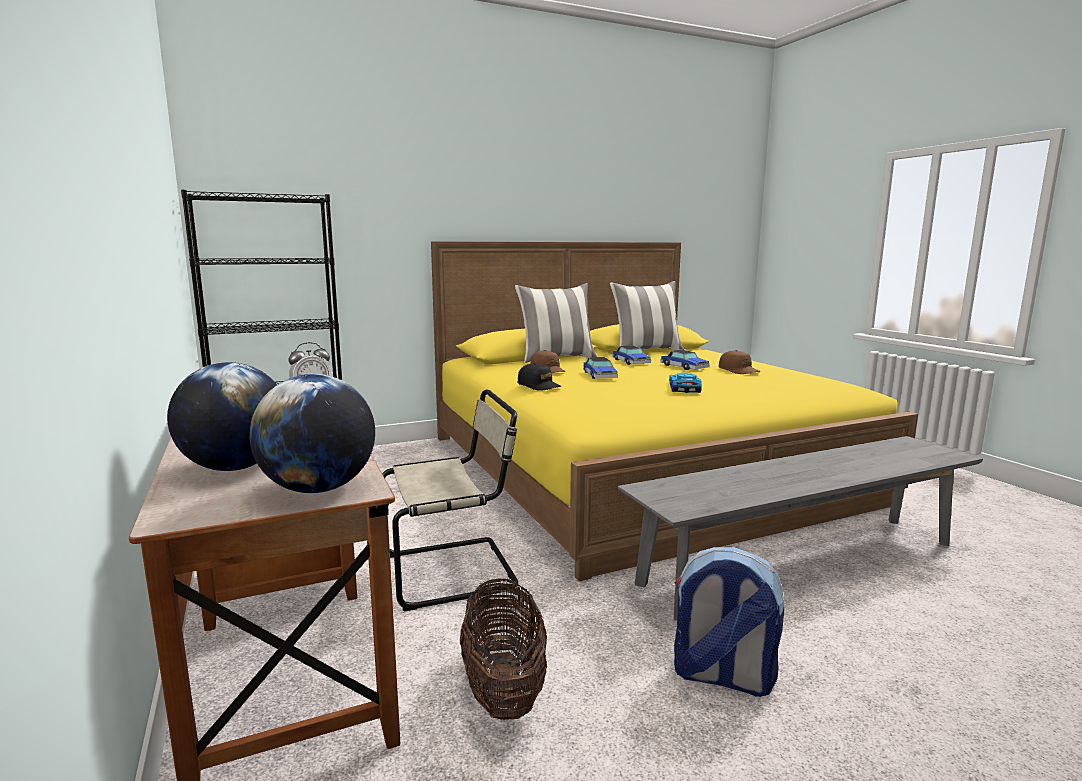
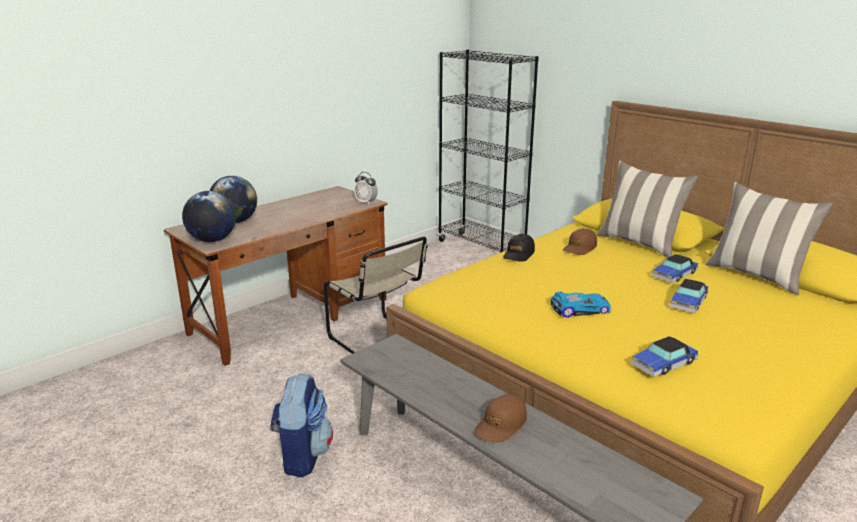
camera: 70 degrees right, 10 degrees up
basket [460,578,547,720] -> none
toy car [583,357,618,379] -> toy car moved to [631,336,698,377]
brown cap [718,350,761,374] -> brown cap moved to [474,394,527,442]

